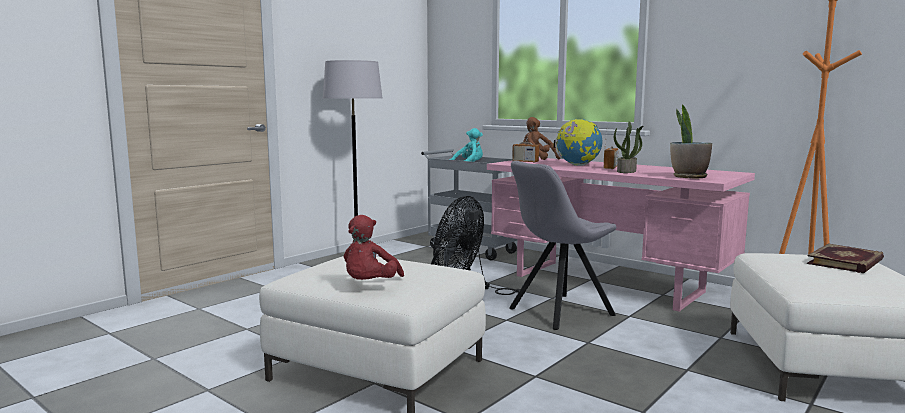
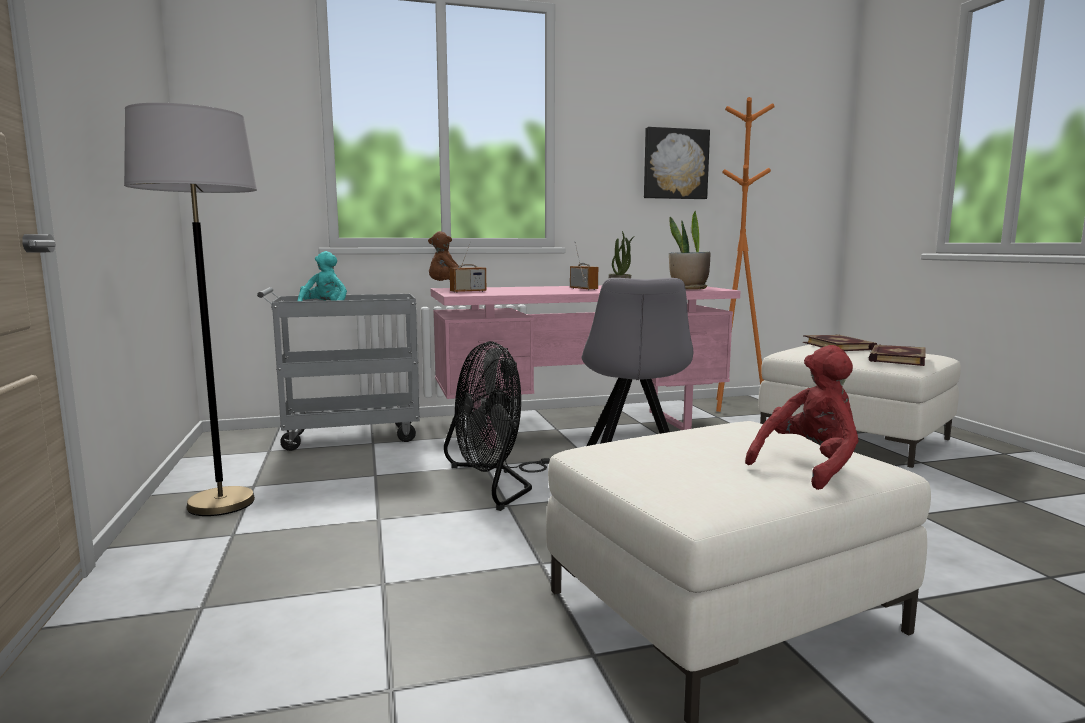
camera: 55 degrees left, 0 degrees up
red plush toy [343,215,404,280] -> red plush toy turned 90 degrees counterclockwise [745,345,859,490]
globe [554,119,602,166] -> none
none -> picture [644,127,710,199]
none -> book [868,344,926,366]

